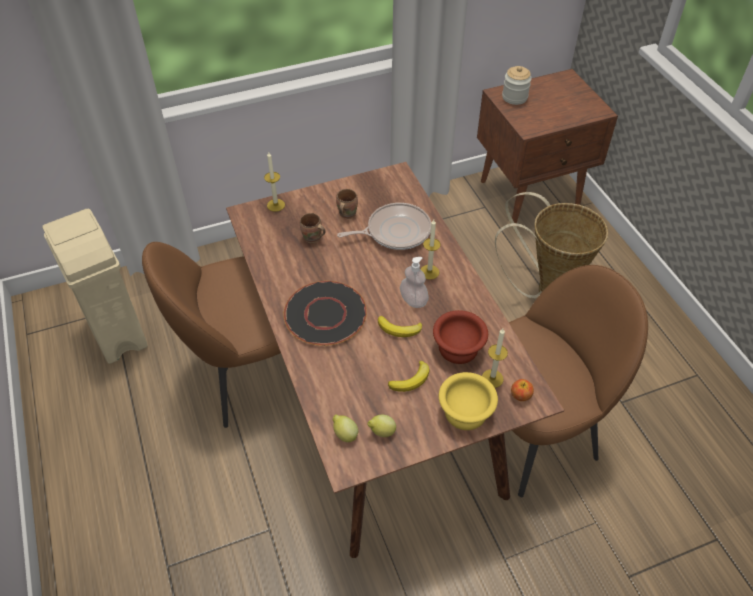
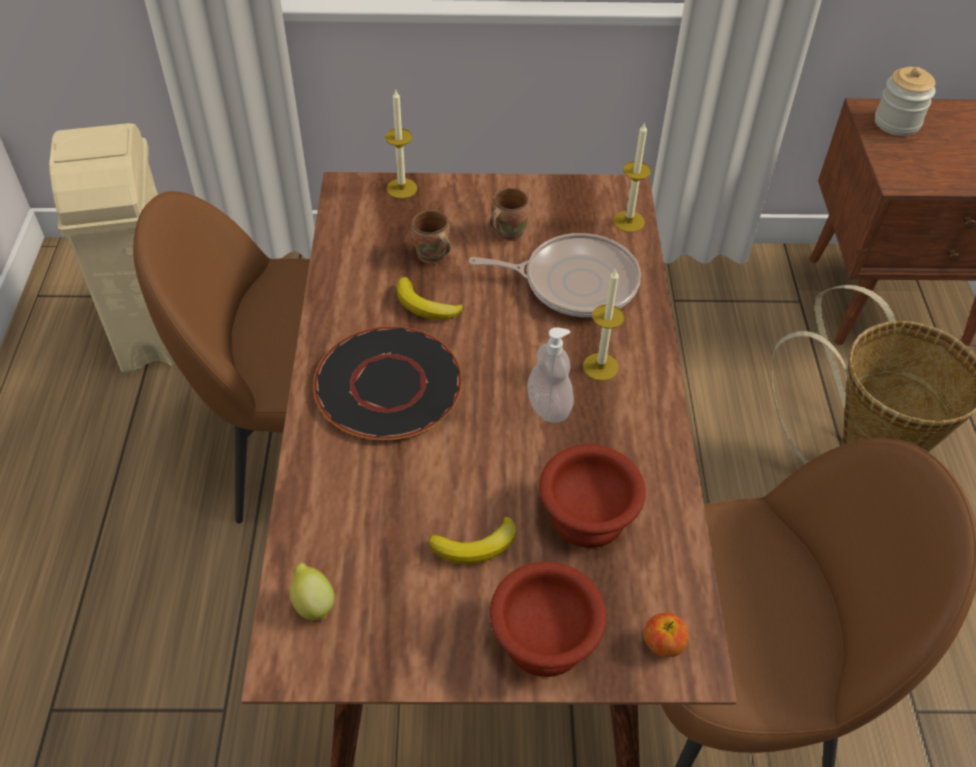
camera: 20 degrees right, 0 degrees up
lemon [367,415,396,437] -> none
banana [378,316,422,337] -> banana moved to [397,277,464,320]
yellow bowl [439,372,498,430] -> brown bowl [490,562,606,677]
candle [482,329,508,388] -> candle moved to [613,122,651,232]

